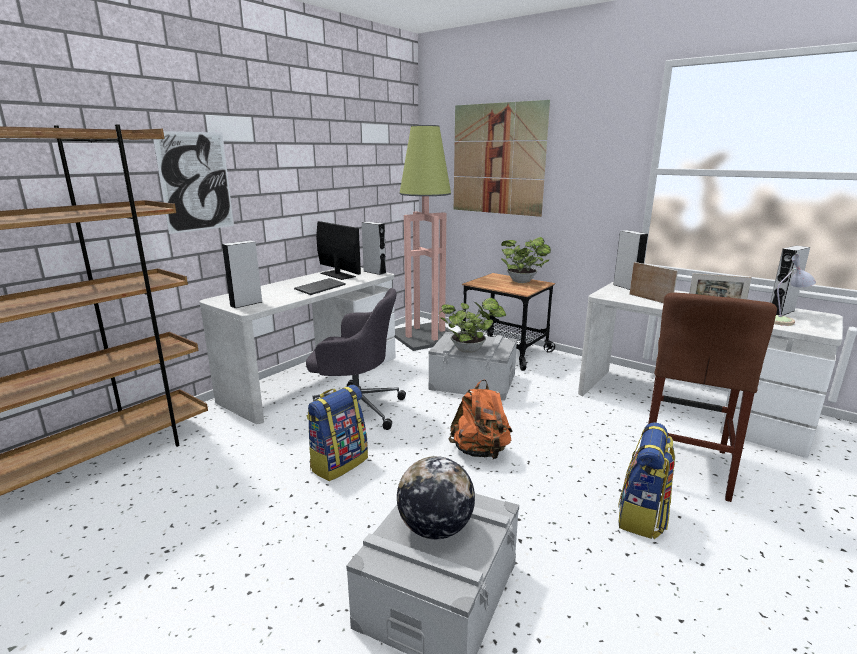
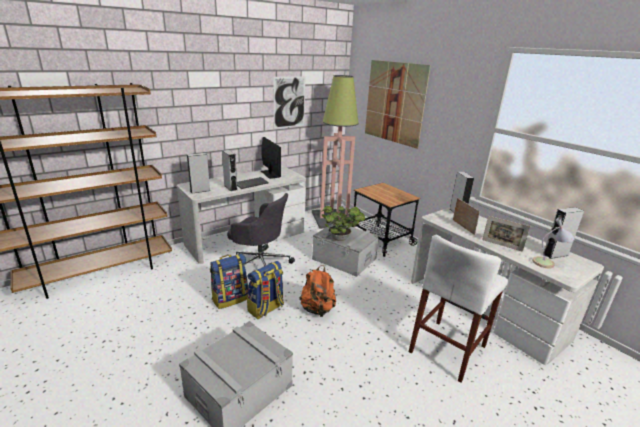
camera: 15 degrees right, 5 degrees up
picture [153,131,234,234] -> picture moved to [273,76,306,128]
grey speaker [362,222,386,275] -> grey speaker moved to [222,150,237,191]
globe [397,456,475,539] -> none
potted plant [501,237,551,283] -> none
backpack [618,422,675,539] -> backpack moved to [247,261,284,319]
brown stool [648,293,777,502] -> white stool [409,235,508,383]

